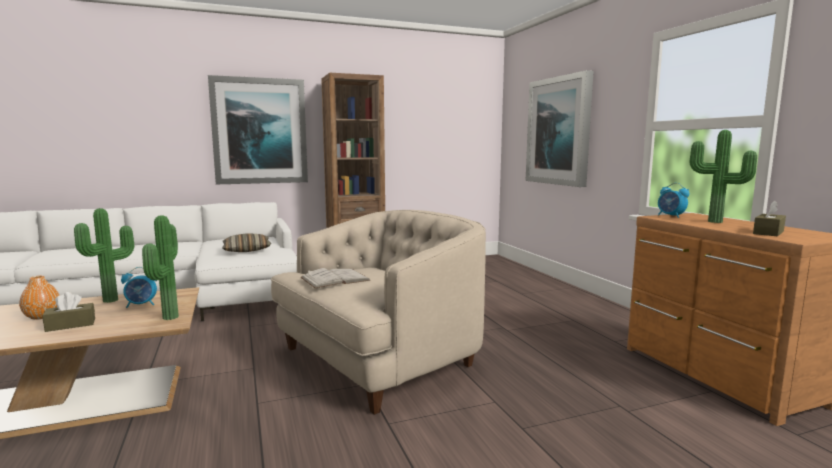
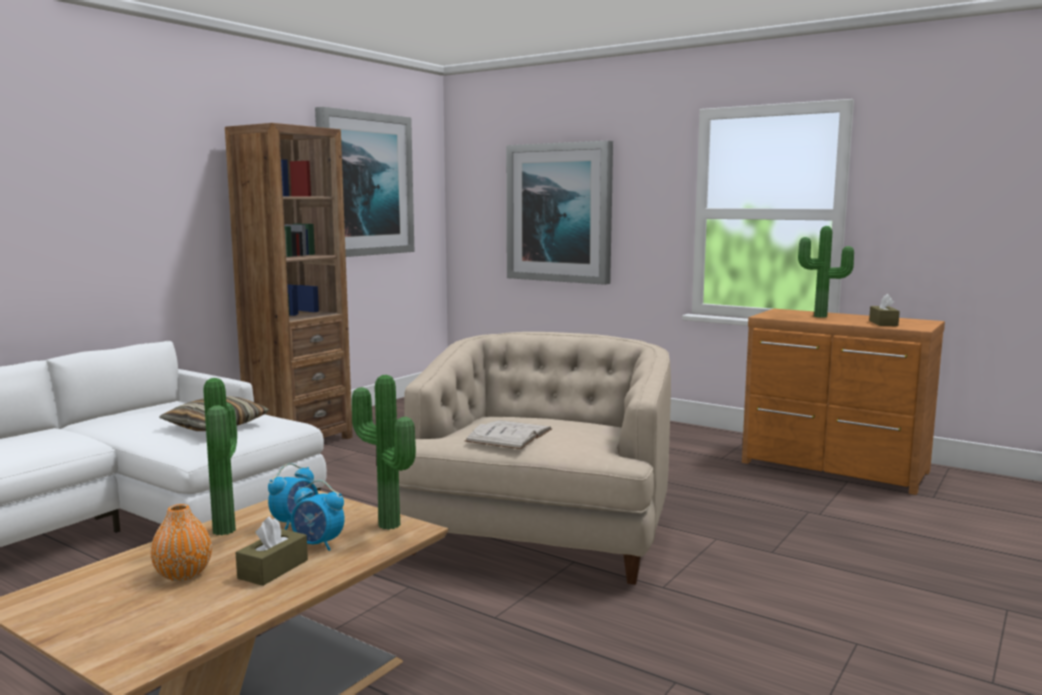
camera: 35 degrees left, 0 degrees up
picture [208,75,308,184] -> picture moved to [315,107,414,257]
alarm clock [658,183,690,218] -> alarm clock moved to [291,480,344,551]

